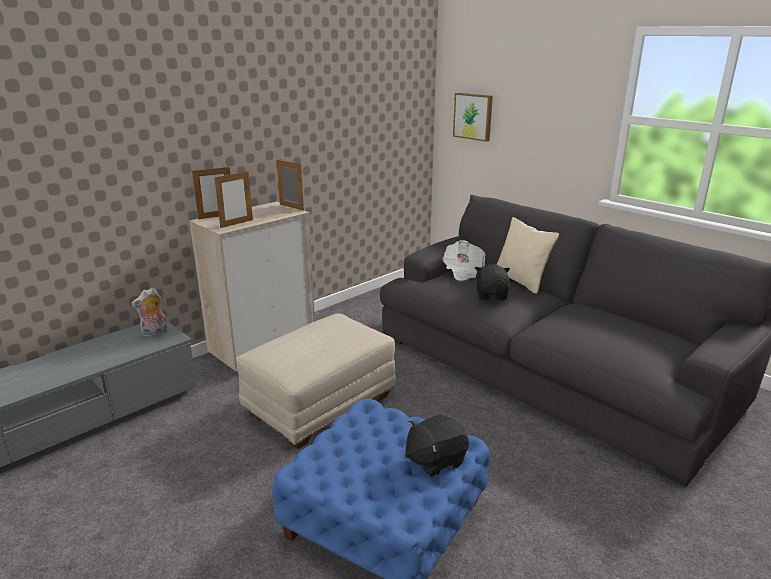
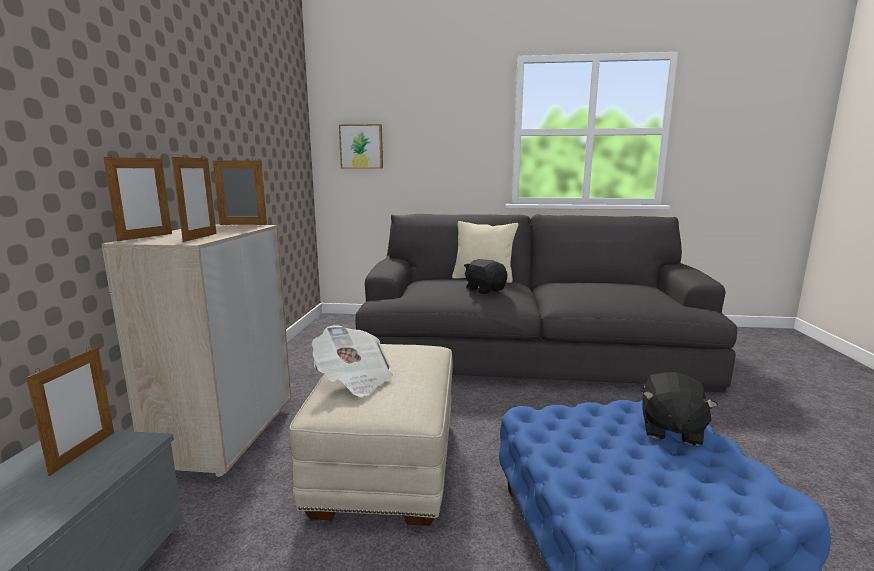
camera: 40 degrees left, 10 degrees down
plush toy [131,288,168,338] -> picture frame [26,347,114,476]
newspaper [442,240,486,281] -> newspaper moved to [312,325,393,397]

